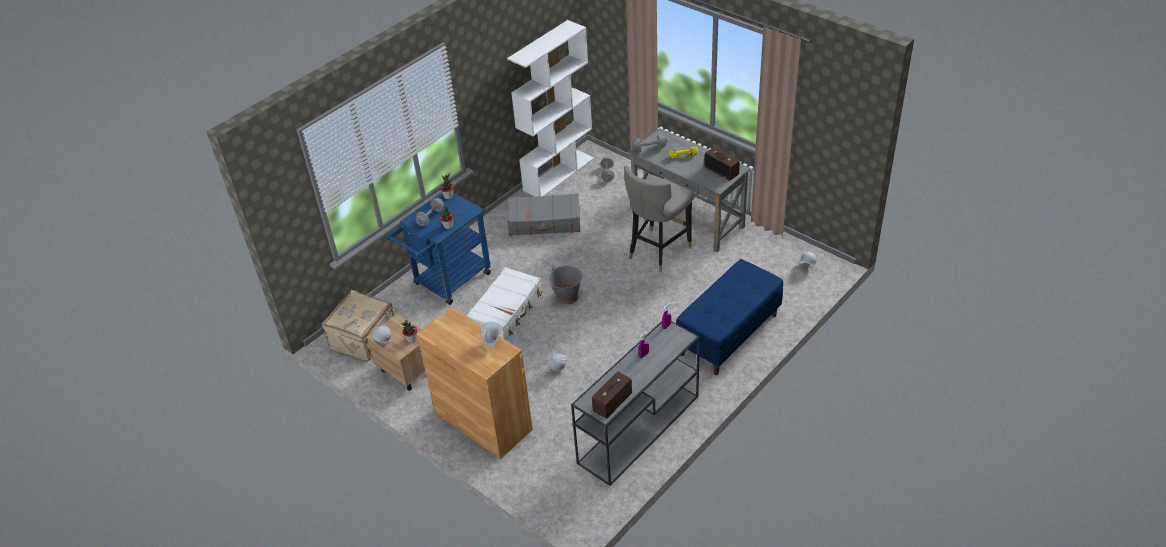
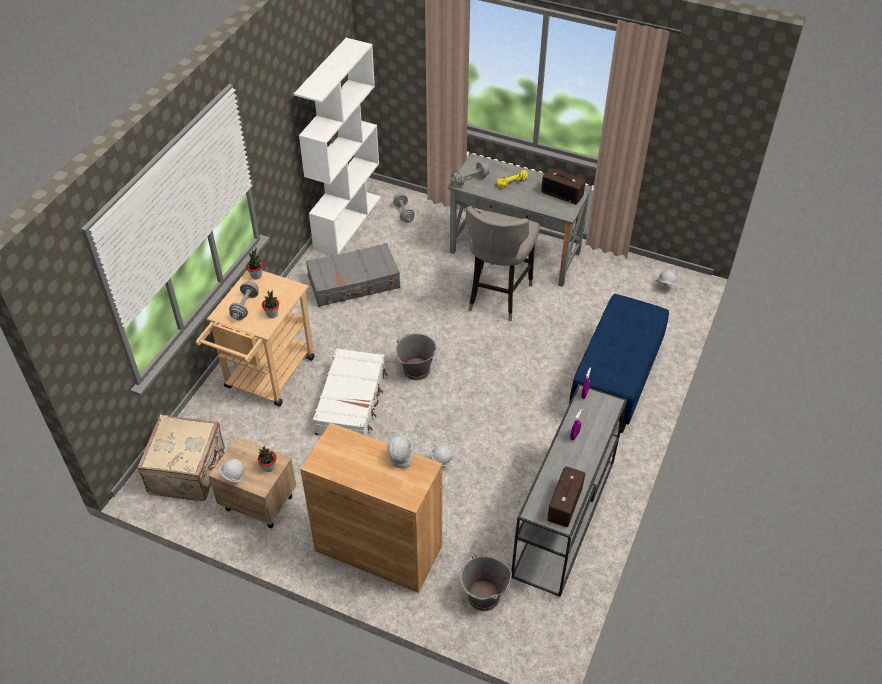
camera: 20 degrees left, 5 degrees up
blue cart [386,193,491,305] -> beige cart [196,270,315,407]
none -> grey bucket [460,555,512,611]

